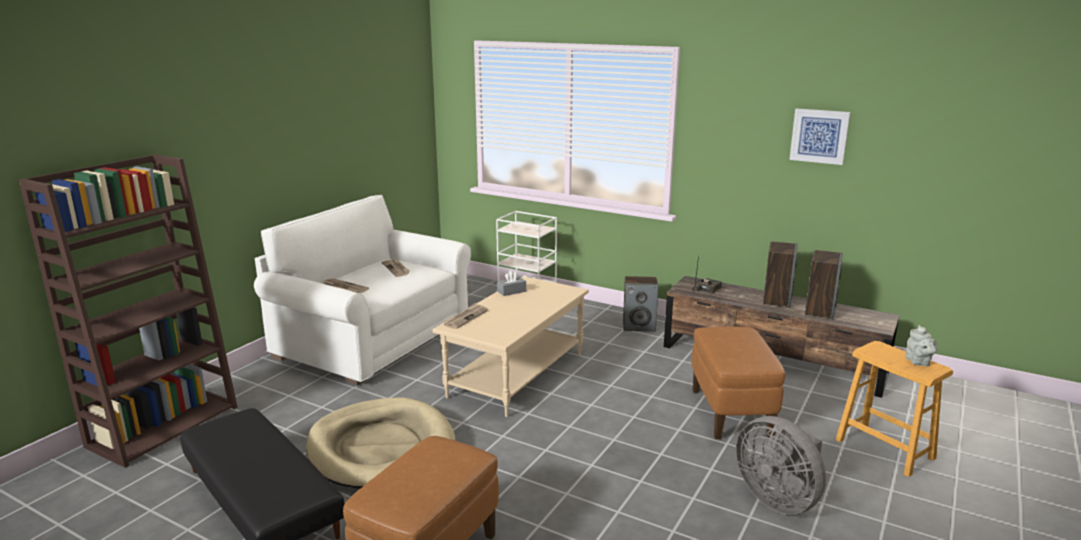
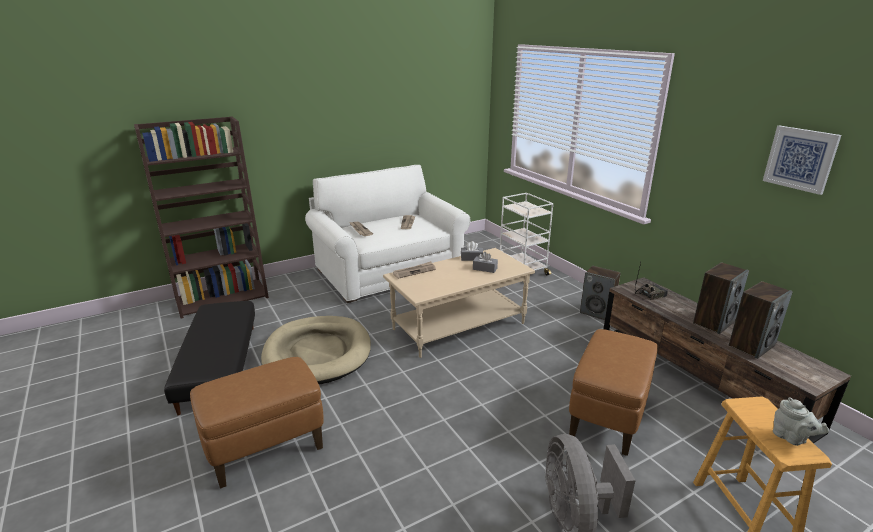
camera: 30 degrees right, 5 degrees up
grey teapot [905,325,937,366] -> grey teapot turned 60 degrees counterclockwise [773,397,829,446]
none -> grey tissue box [473,252,498,273]

